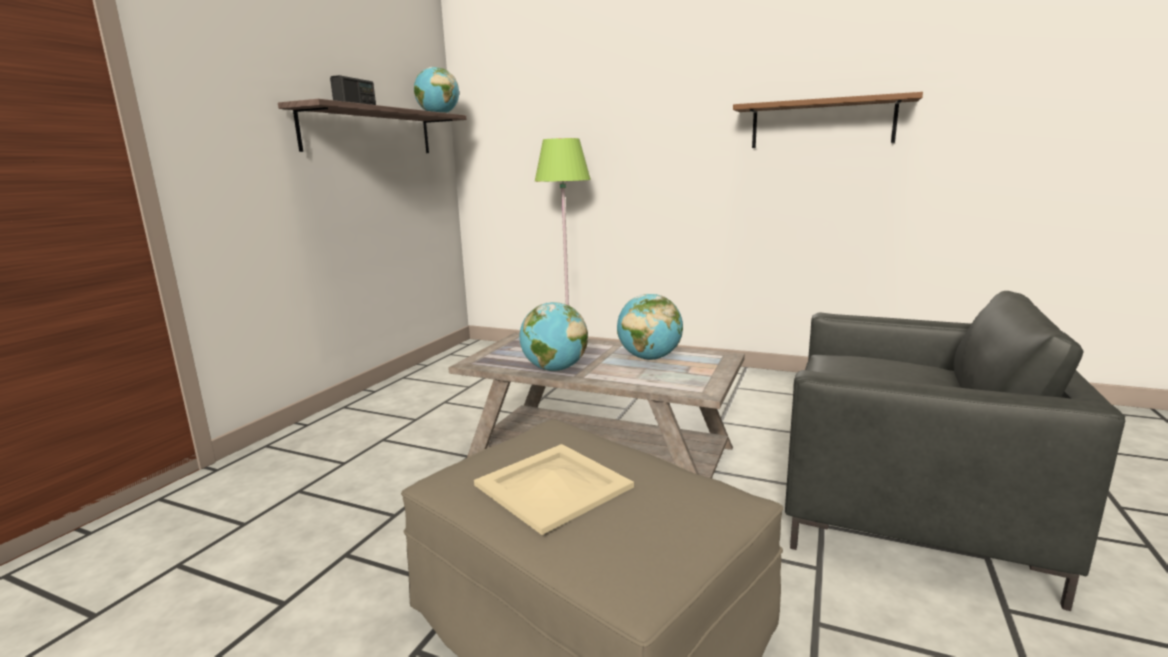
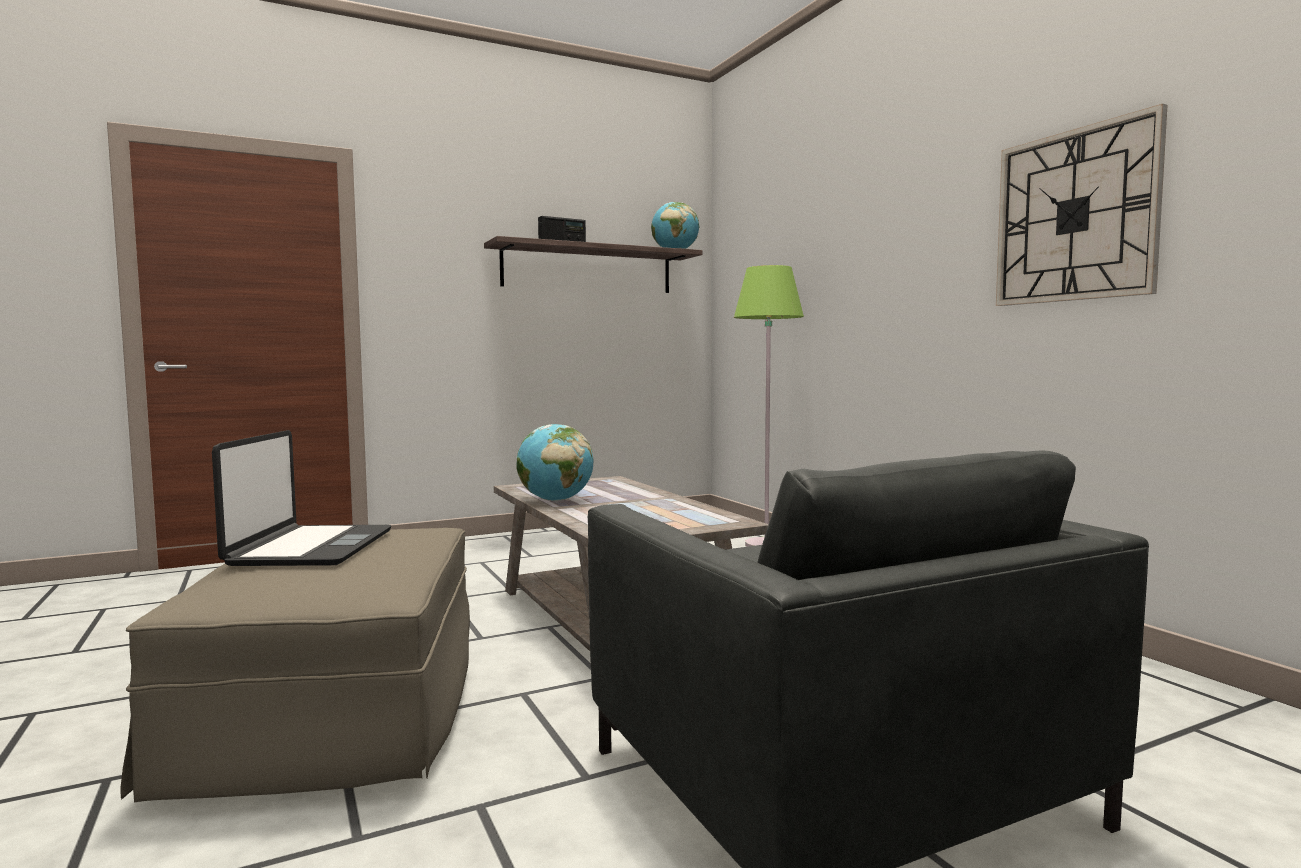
camera: 40 degrees right, 10 degrees down
beige tray [474,444,634,535] -> laptop [212,430,391,566]
globe [617,294,683,360] -> none
brown shelf [733,92,923,148] -> wall clock [996,104,1168,306]

